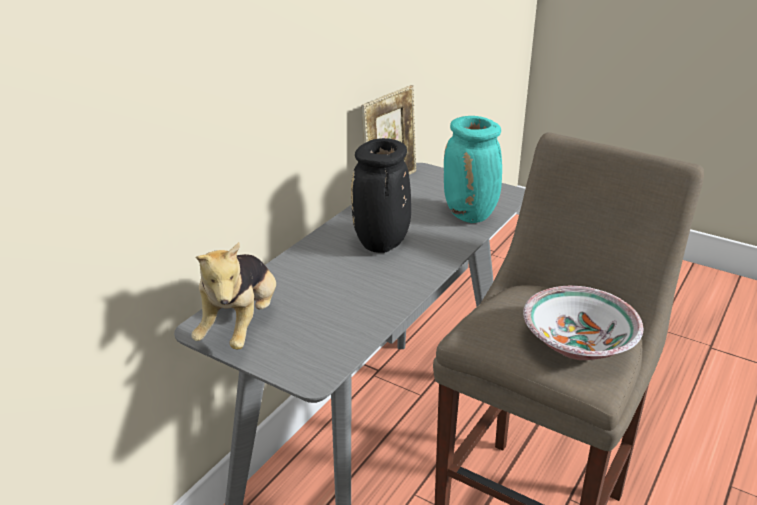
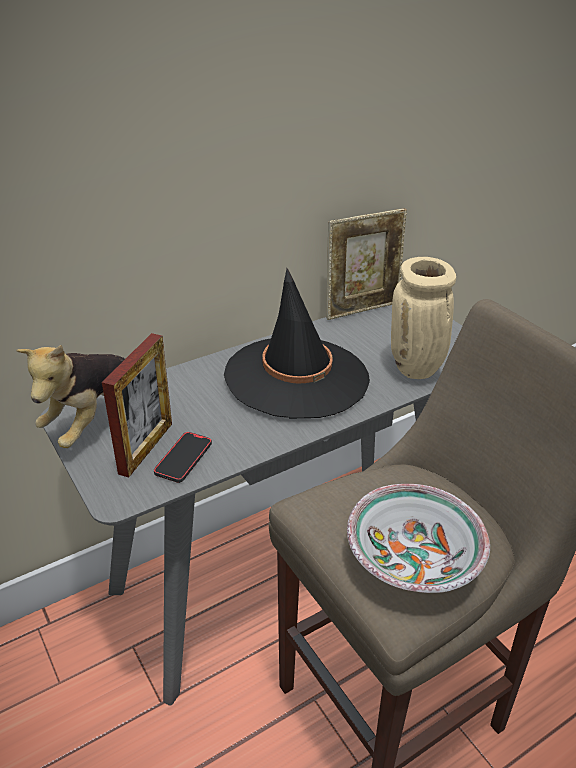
camera: 25 degrees right, 5 degrees up
black vase [351,138,411,253] -> black hat [224,268,370,418]
turquoise vase [444,116,502,223] -> beige vase [391,257,456,379]
none -> picture frame [102,333,172,478]
none -> phone [154,432,212,483]

